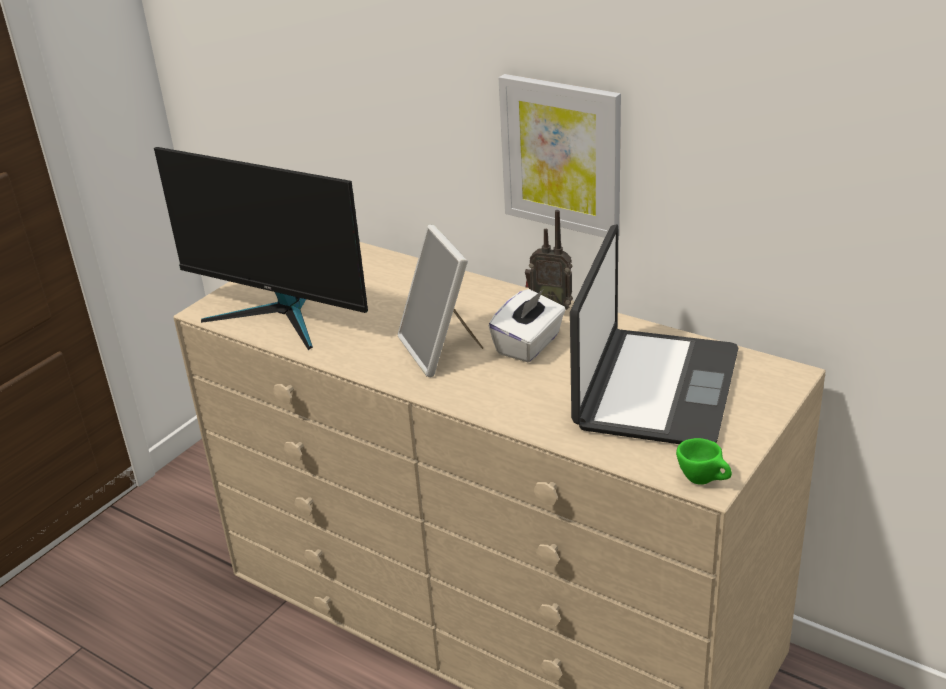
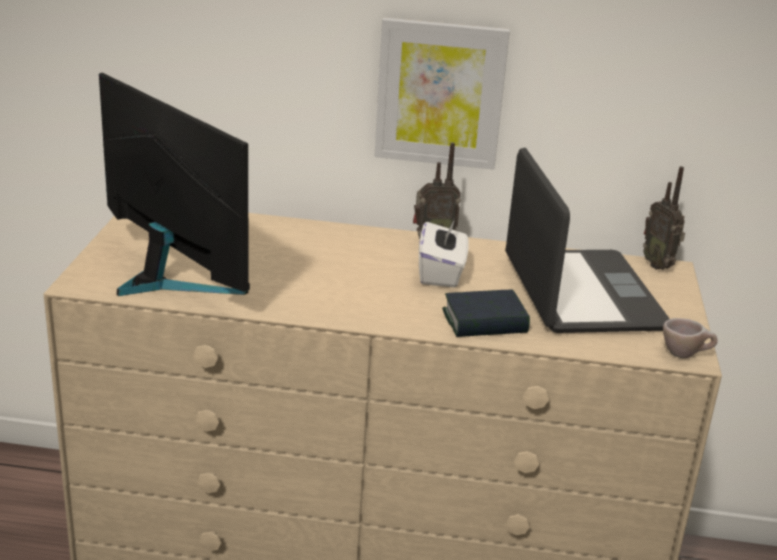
camera: 30 degrees left, 5 degrees down
monitor [154,147,368,350] -> monitor turned 135 degrees counterclockwise [99,73,250,296]
picture frame [398,225,483,377] -> none
green cup [676,438,732,485] -> beige cup [663,318,718,358]
none -> book [442,290,530,337]
none -> radio [643,166,685,270]

